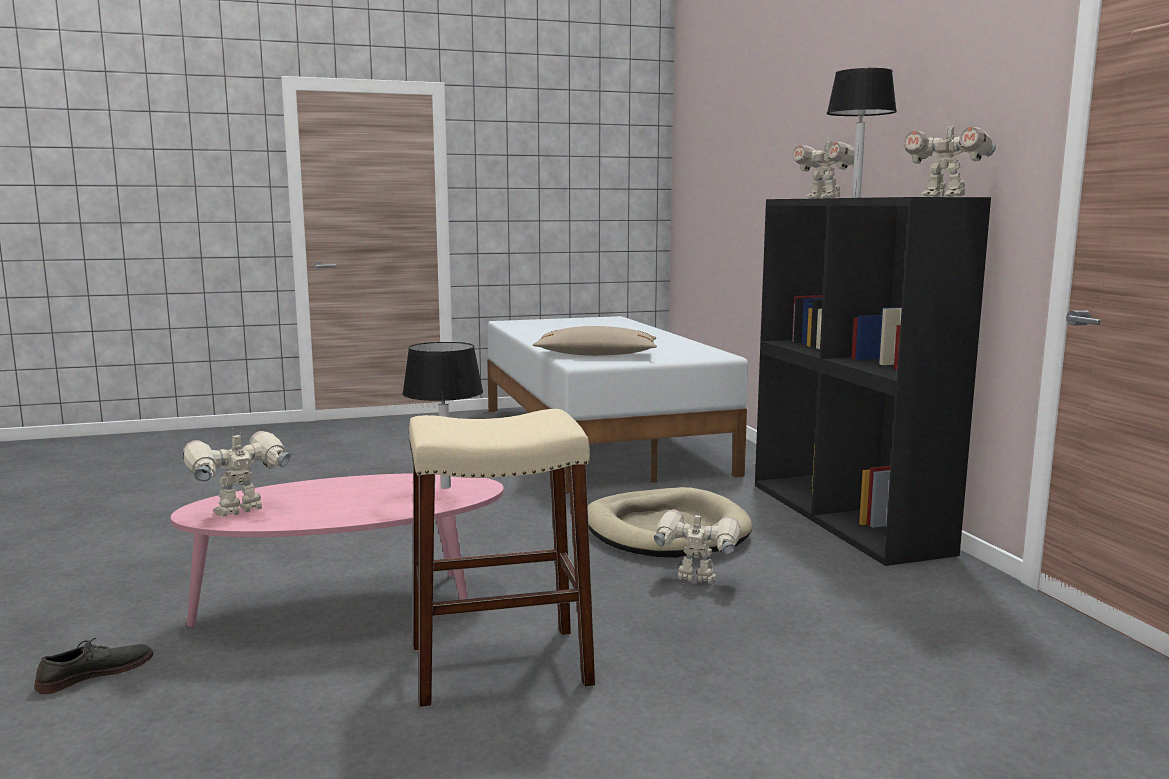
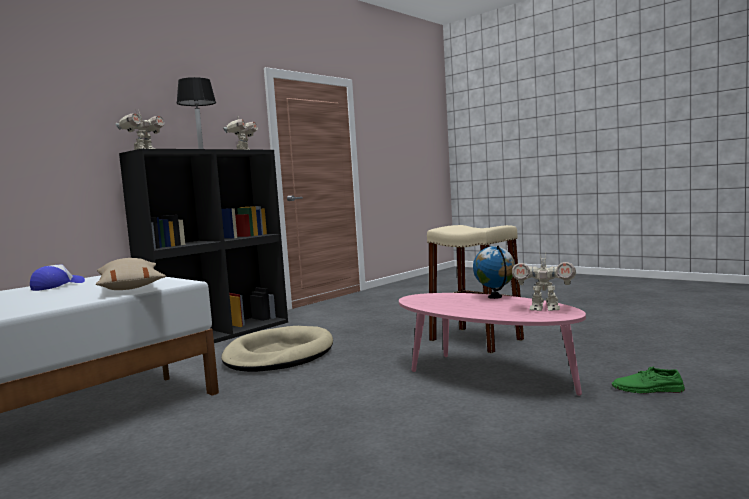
camera: 120 degrees left, 5 degrees down
grey shoe [34,638,153,694] -> green shoe [612,366,685,394]
black table lamp [402,342,483,488] -> none
toy robot [654,510,740,584] -> none
none -> cap [30,264,85,291]
none -> globe [473,245,515,299]

